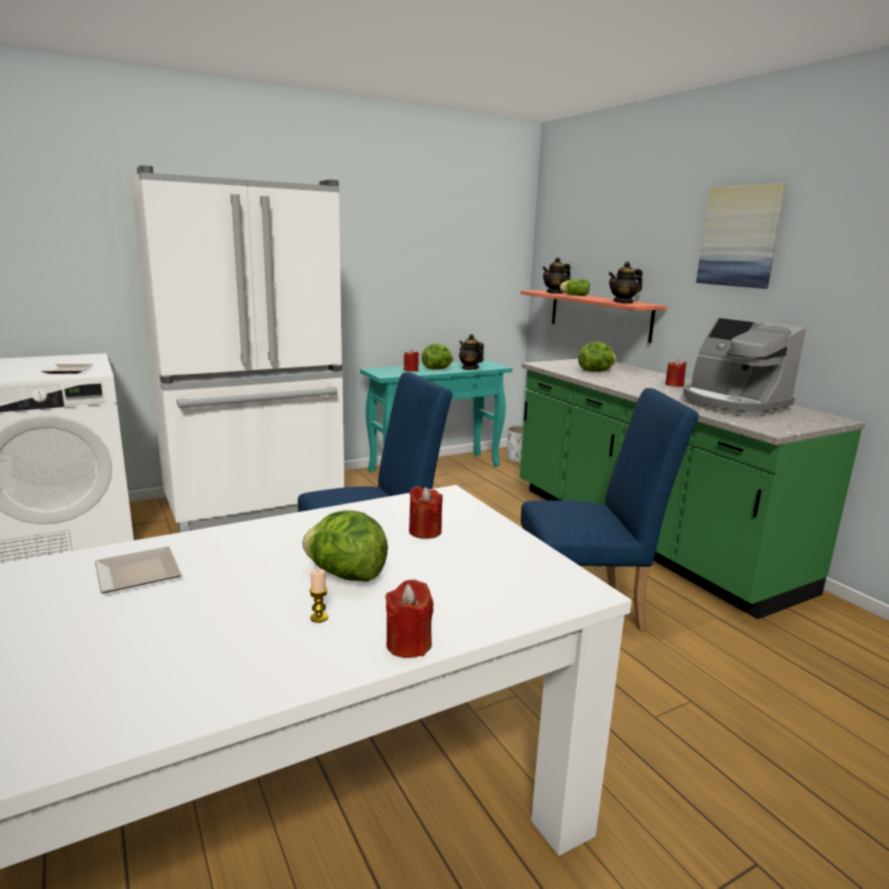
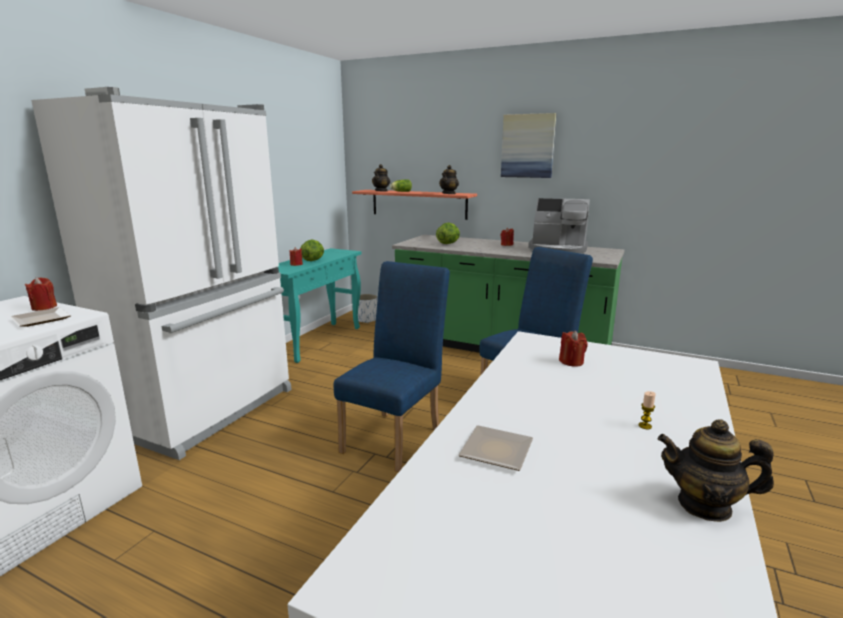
camera: 35 degrees left, 0 degrees up
lettuce [302,510,388,582] -> none
red candle [385,580,433,658] -> red candle moved to [25,277,57,311]
teapot [459,334,484,370] -> teapot moved to [658,419,774,522]

